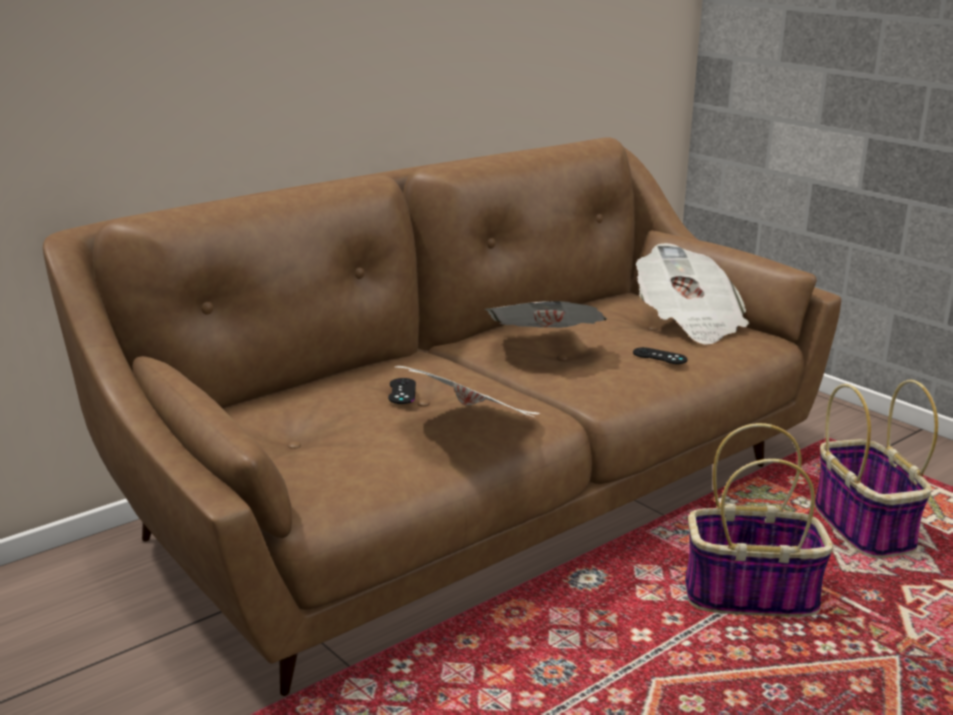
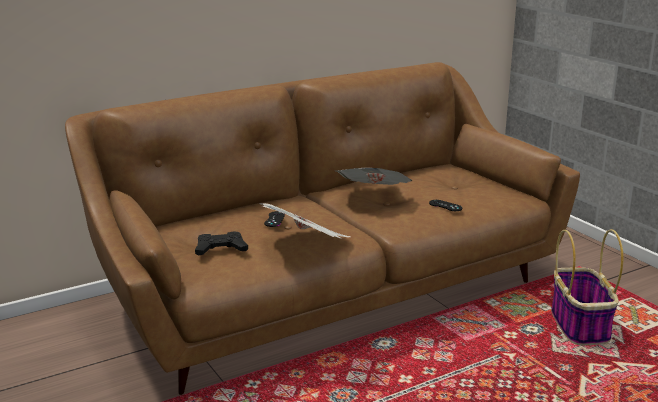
camera: 10 degrees right, 0 degrees up
newspaper [636,243,749,345] -> none
basket [685,423,833,617] -> none
none -> black game controller [195,231,248,256]

